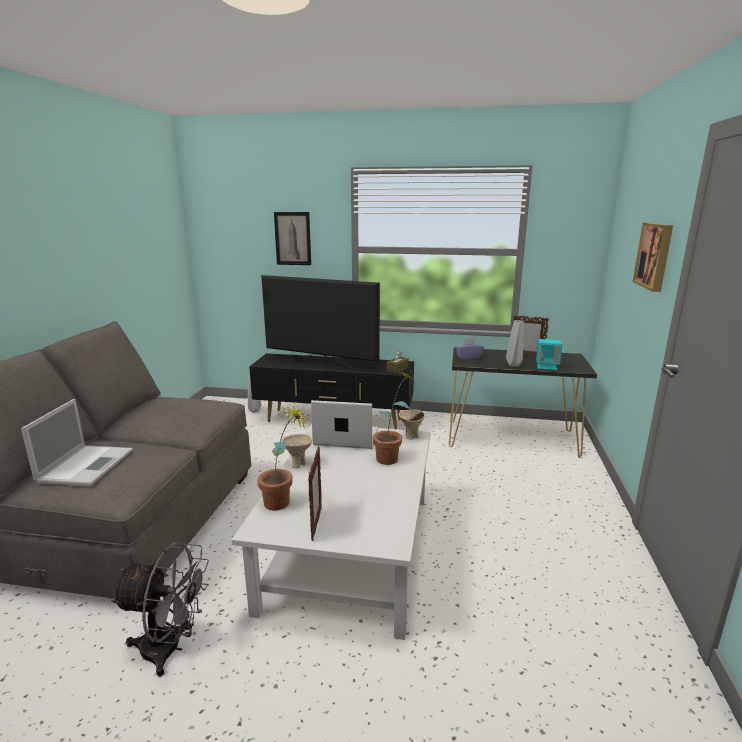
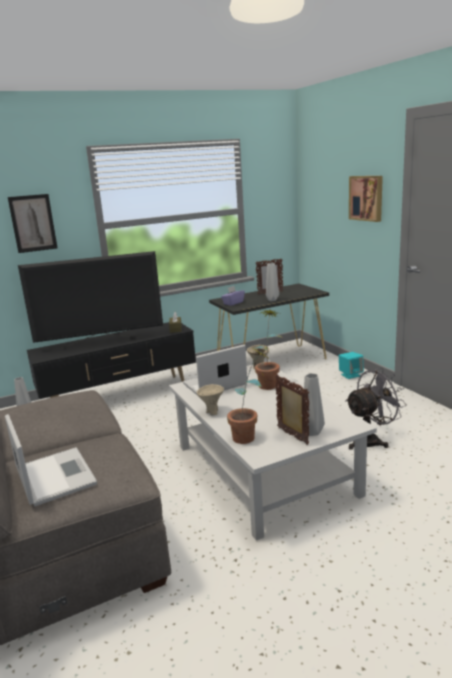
camera: 35 degrees left, 0 degrees up
grey fan [111,542,209,677] -> grey fan moved to [345,368,407,450]
turquoise speaker [536,339,562,370] -> turquoise speaker moved to [339,352,364,379]
none -> grey vase [304,373,325,436]

